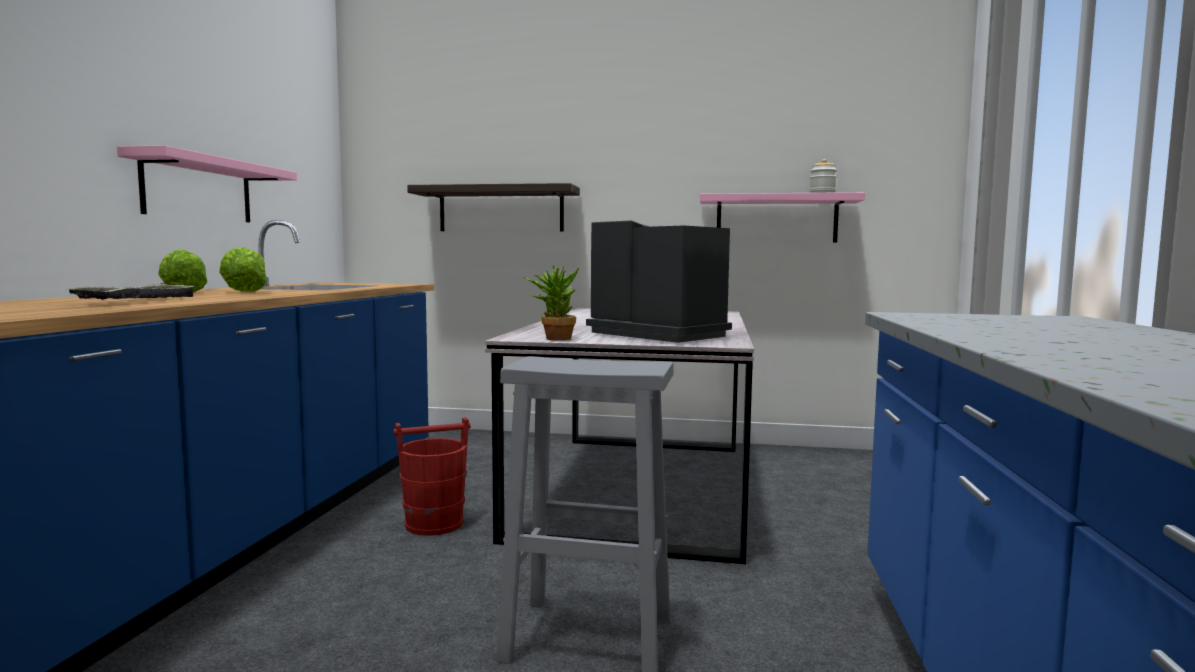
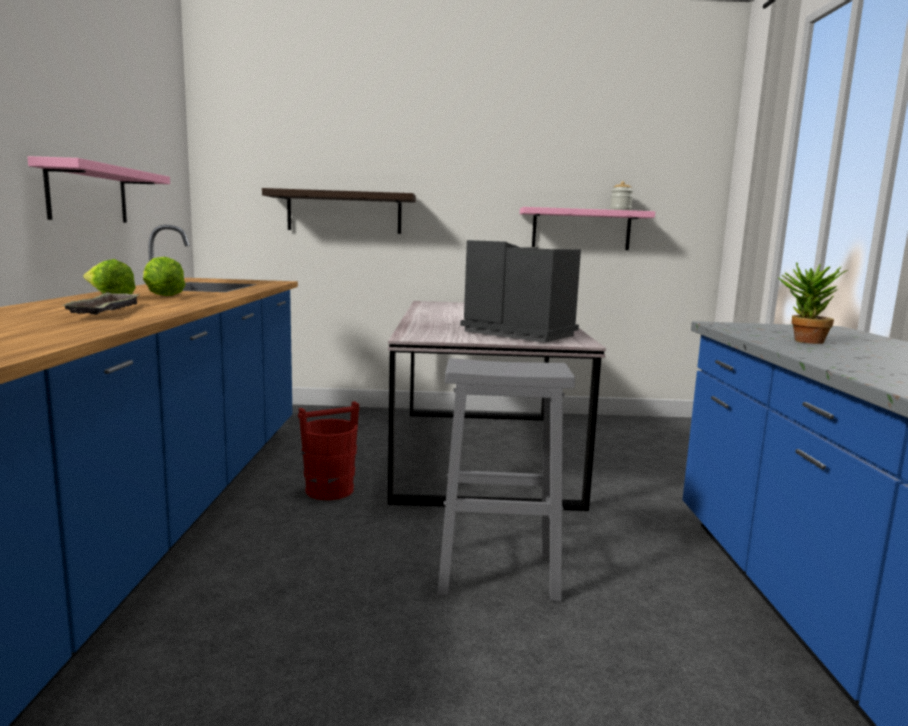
camera: 10 degrees left, 5 degrees up
potted plant [524,266,580,341] -> potted plant moved to [778,262,848,344]

